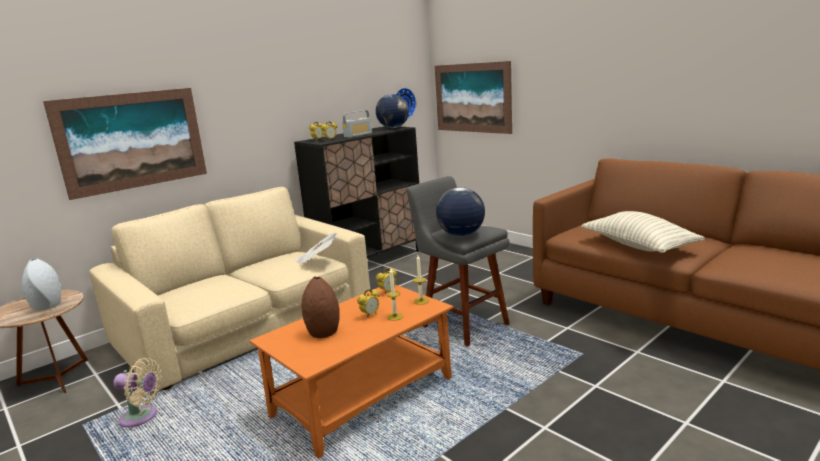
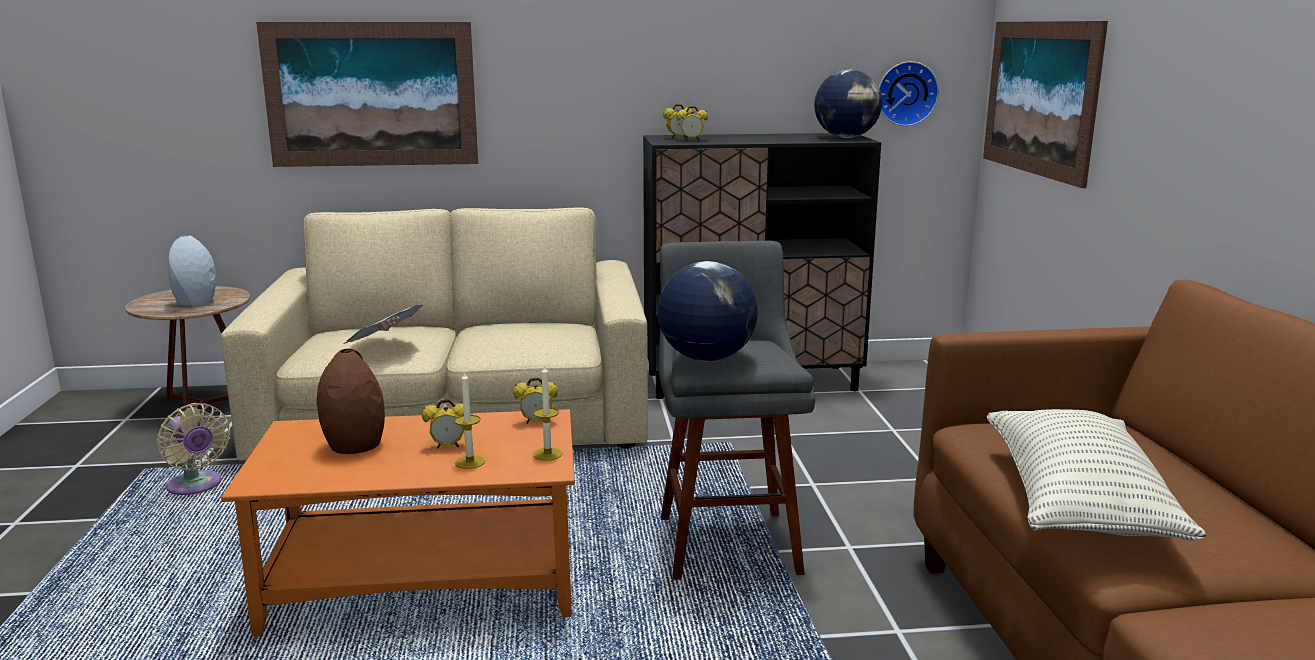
camera: 35 degrees right, 0 degrees up
newspaper [295,233,338,265] -> newspaper moved to [343,305,423,344]
radio [342,110,372,138] -> none

